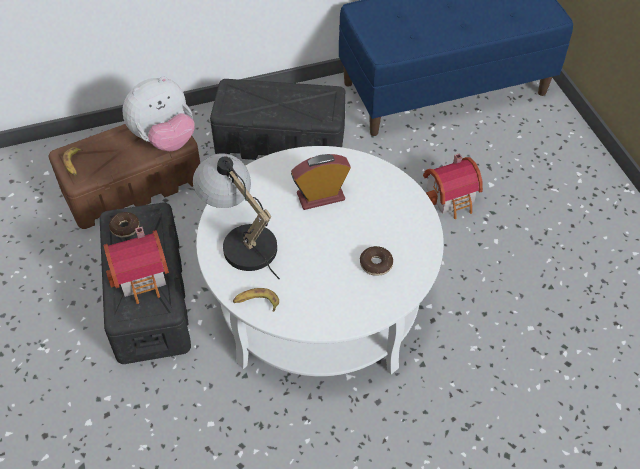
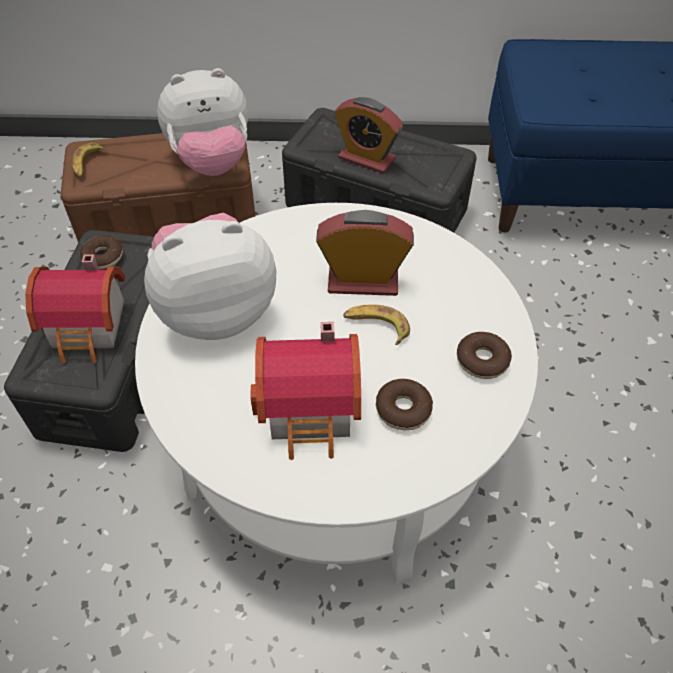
camera: 20 degrees right, 0 degrees up
table lamp [193,153,280,279] -> plush toy [144,213,276,340]
banana [233,288,279,312] -> banana moved to [343,305,410,345]
toy house [423,153,483,219] -> toy house moved to [251,322,361,460]
none -> alarm clock [334,97,403,174]
none -> donut [457,332,512,379]

